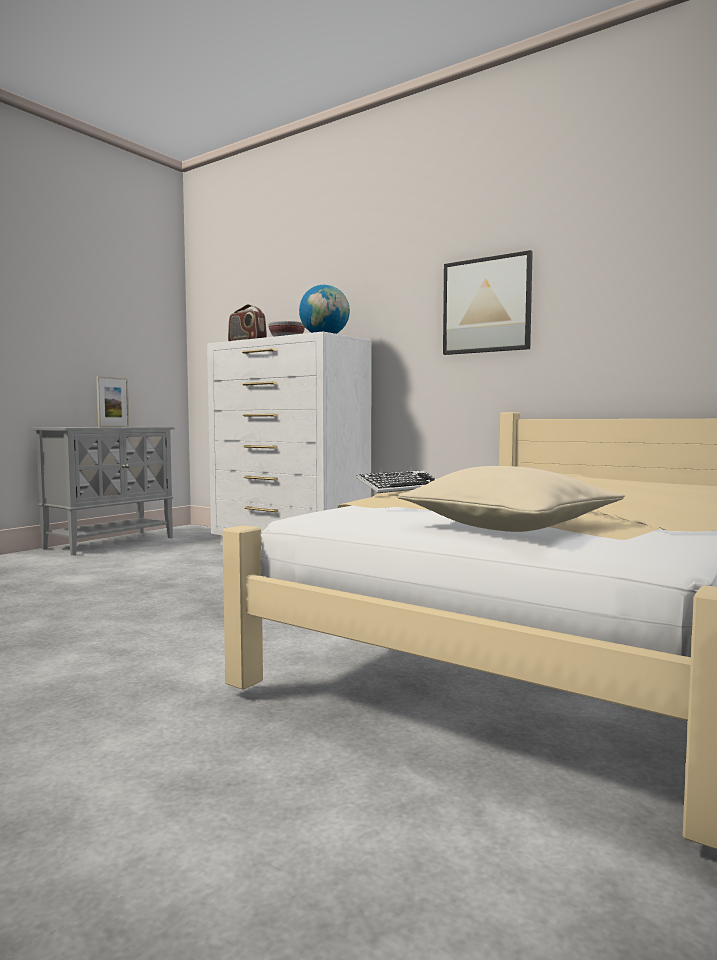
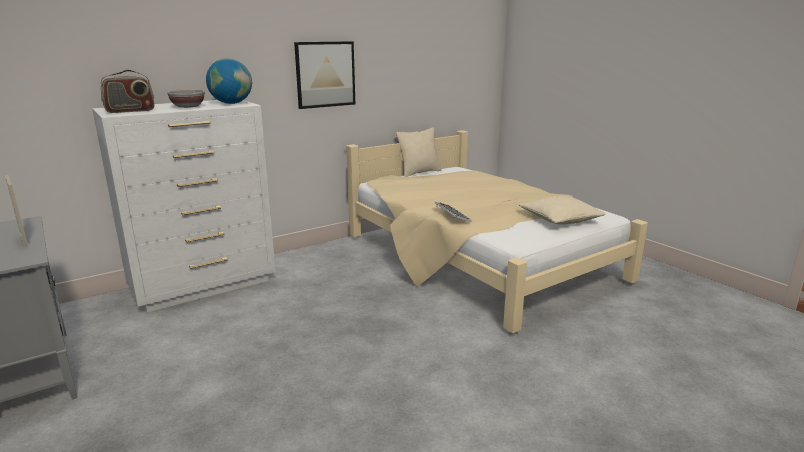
camera: 70 degrees left, 15 degrees up
none -> beige pillow [396,127,442,177]

